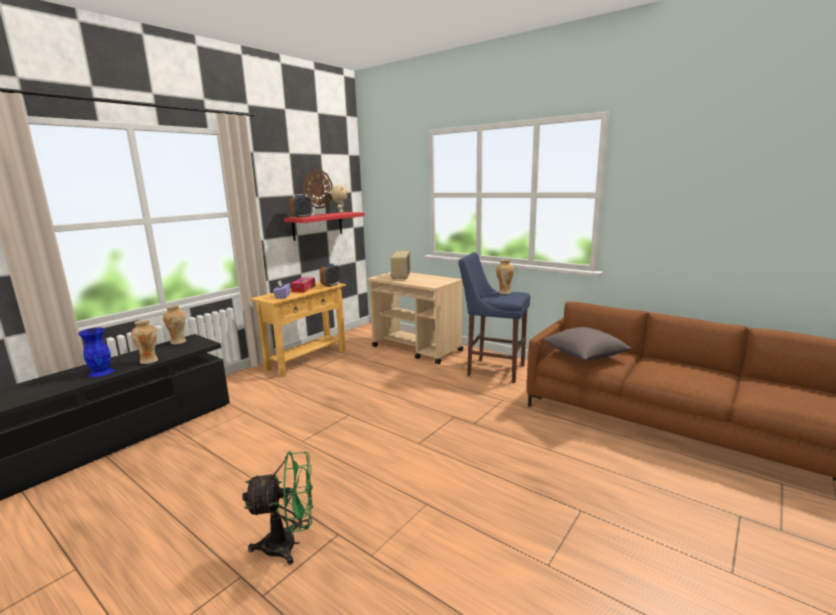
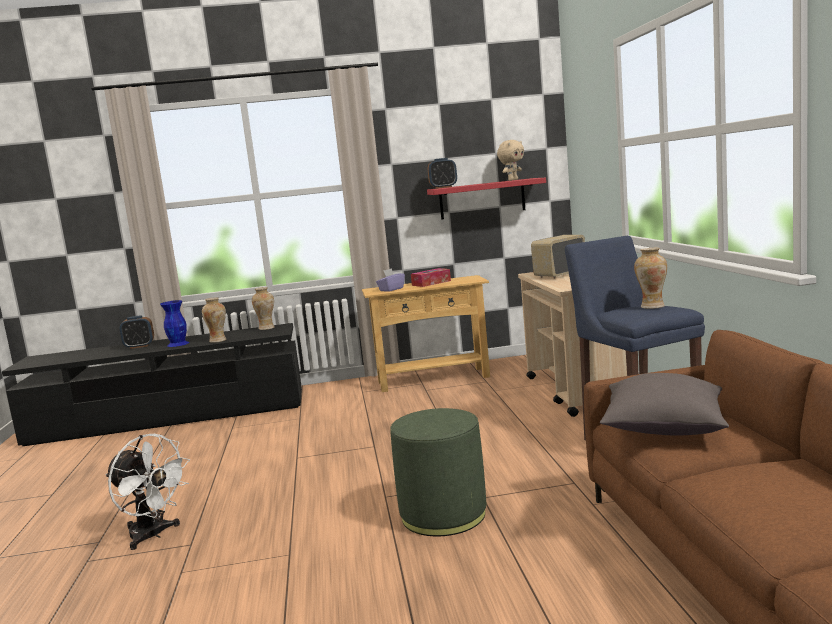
camera: 45 degrees right, 5 degrees down
green fan [242,451,313,565] -> white fan [106,434,190,550]
wall clock [303,170,333,209] -> none
alarm clock [320,264,341,287] -> alarm clock moved to [120,315,154,349]
none -> green ottoman [390,408,486,536]

